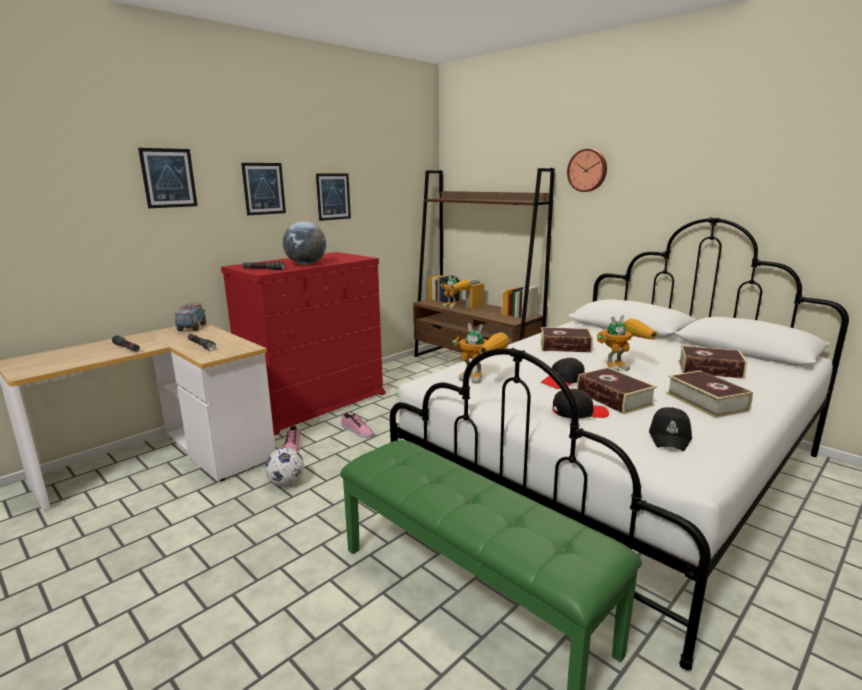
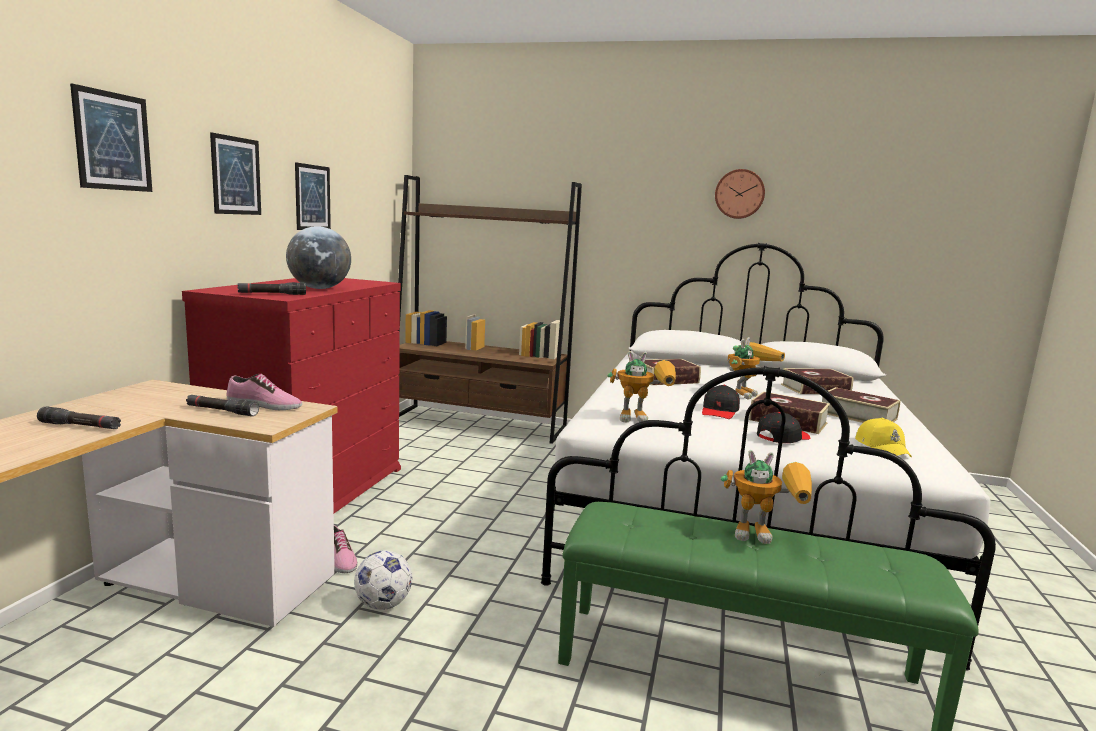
camera: 30 degrees left, 5 degrees down
toy truck [175,303,206,331] -> none
shoe [341,413,374,438] -> shoe moved to [226,374,302,410]
toy robot [441,274,472,309] -> toy robot moved to [721,450,812,544]
wall clock [567,149,607,192] -> wall clock moved to [715,169,765,219]
black cap [649,407,692,451] -> yellow cap [855,418,912,457]

